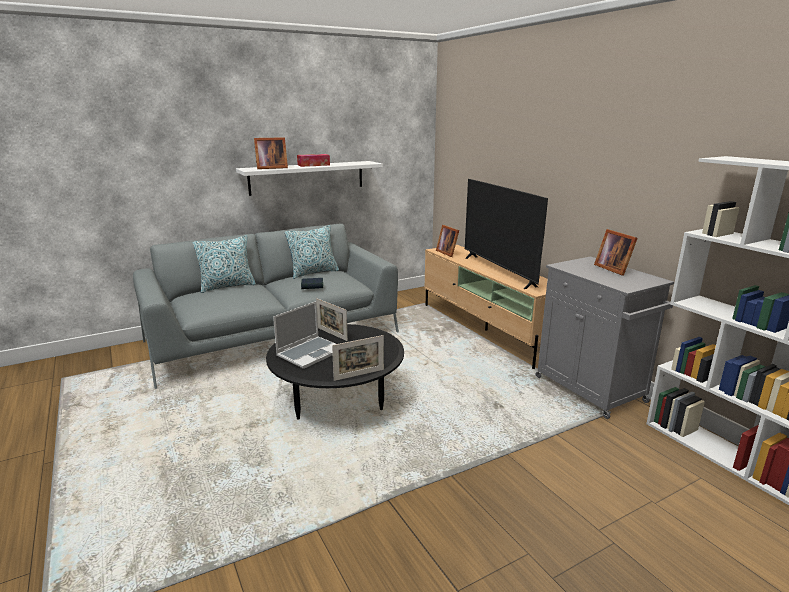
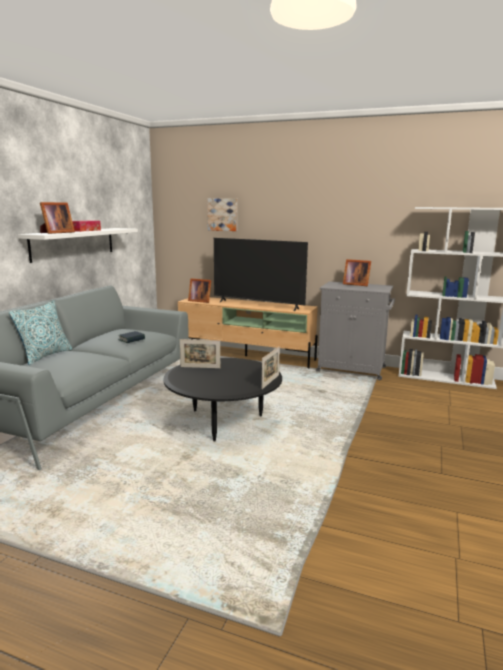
camera: 40 degrees left, 5 degrees down
laptop [273,301,336,369] -> none
pillow [285,225,339,279] -> none
none -> picture [207,198,237,231]

